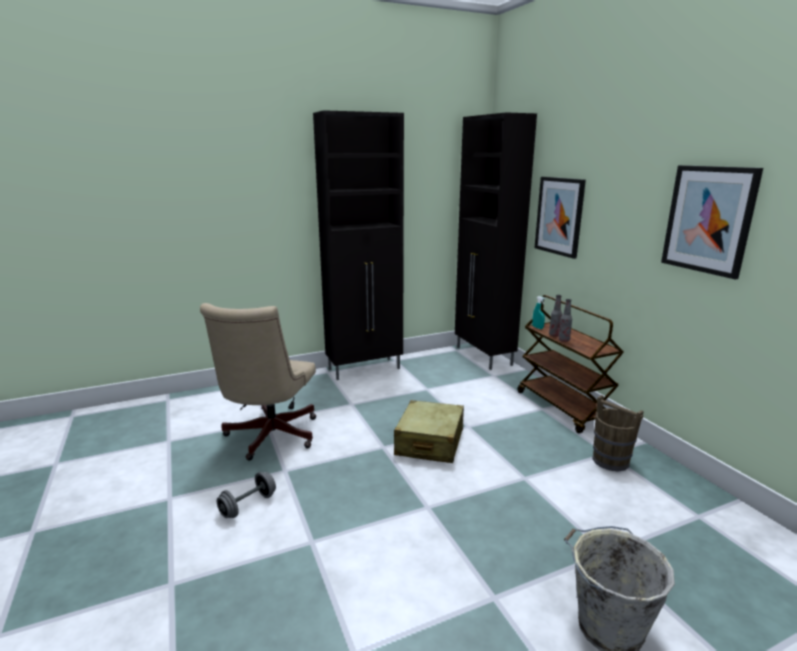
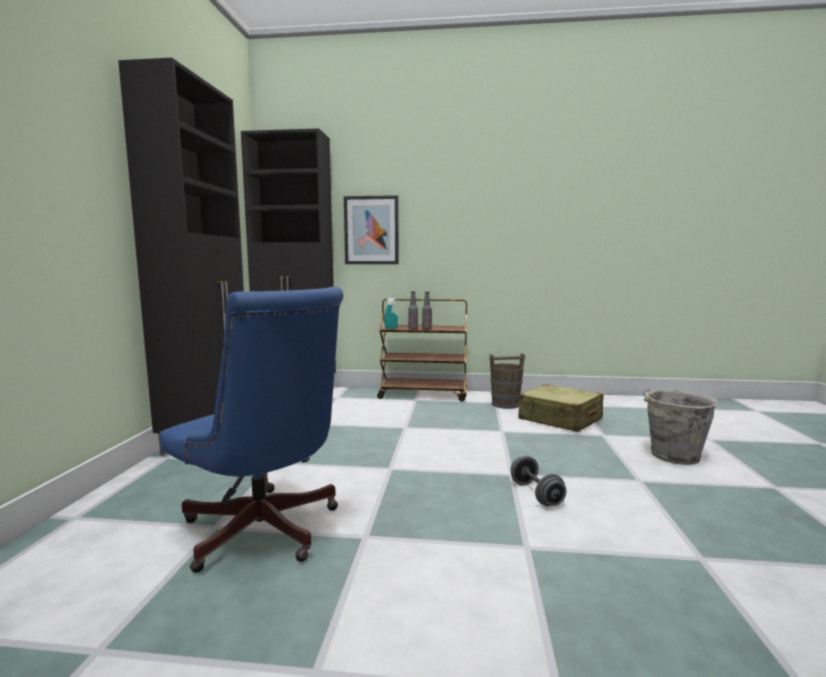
camera: 60 degrees left, 10 degrees down
beige office chair [200,303,316,461] -> blue office chair [159,286,344,573]
grey dumbbell [217,472,276,518] -> grey dumbbell moved to [511,456,566,506]
beige suitcase [394,400,464,463] -> beige suitcase moved to [518,384,604,432]
picture [661,165,763,279] -> none

